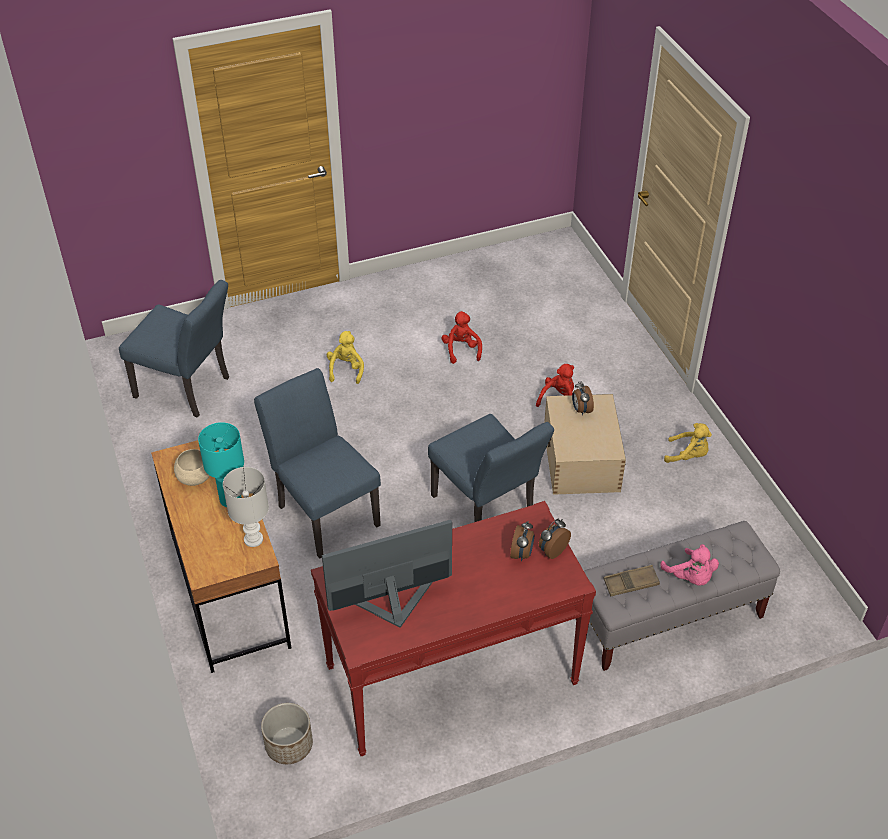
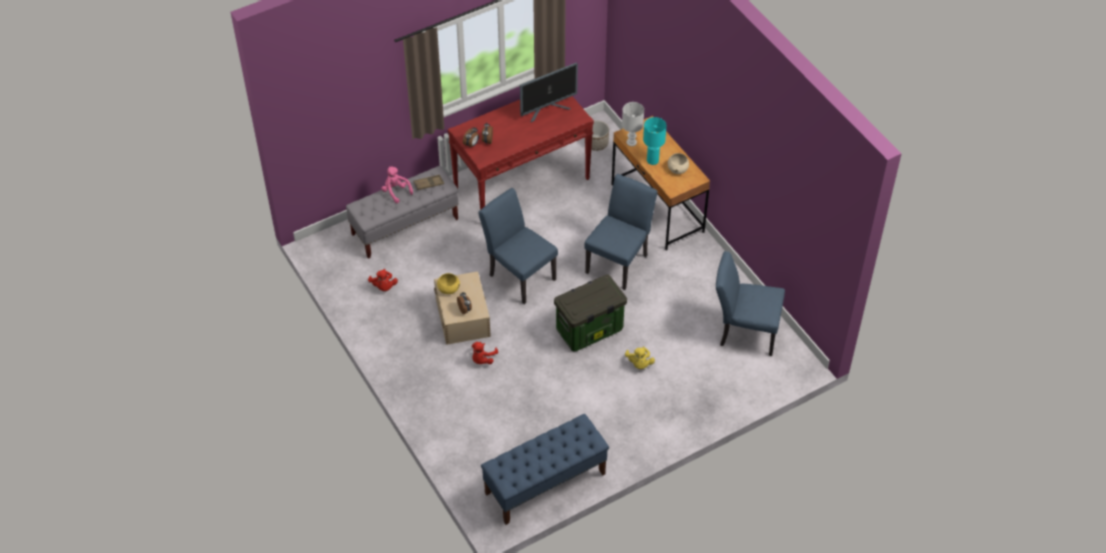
camera: 170 degrees right, 5 degrees up
blue chair [254,368,381,559] -> blue chair turned 105 degrees counterclockwise [584,174,657,290]
red plush toy [442,311,482,364] -> red plush toy moved to [368,269,398,291]
yellow plush toy [664,423,712,463] -> none
none -> yellow bowl [437,273,460,294]
none -> blue bench [481,414,609,525]
none -> storage box [554,275,627,352]

